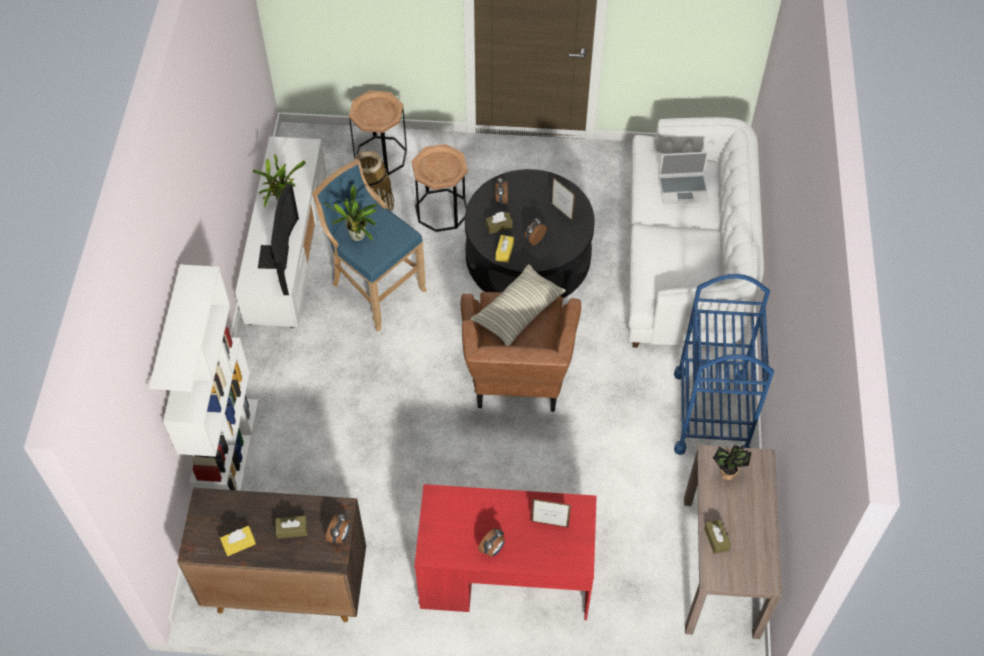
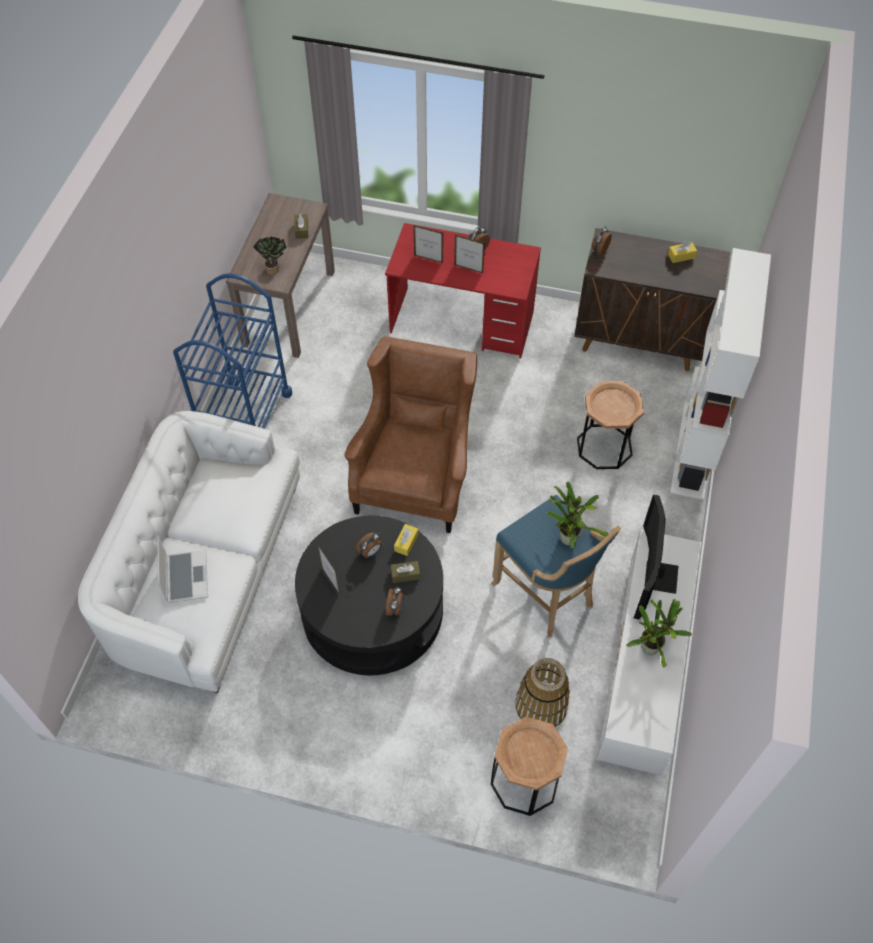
camera: 170 degrees left, 0 degrees up
brown tissue box [275,516,307,538] -> none
brown side table [412,144,468,232] -> brown side table moved to [577,381,644,469]
pillow [471,264,566,346] -> none
laptop [658,152,709,204] -> laptop turned 75 degrees clockwise [157,535,208,603]
none -> picture frame [454,235,485,273]

